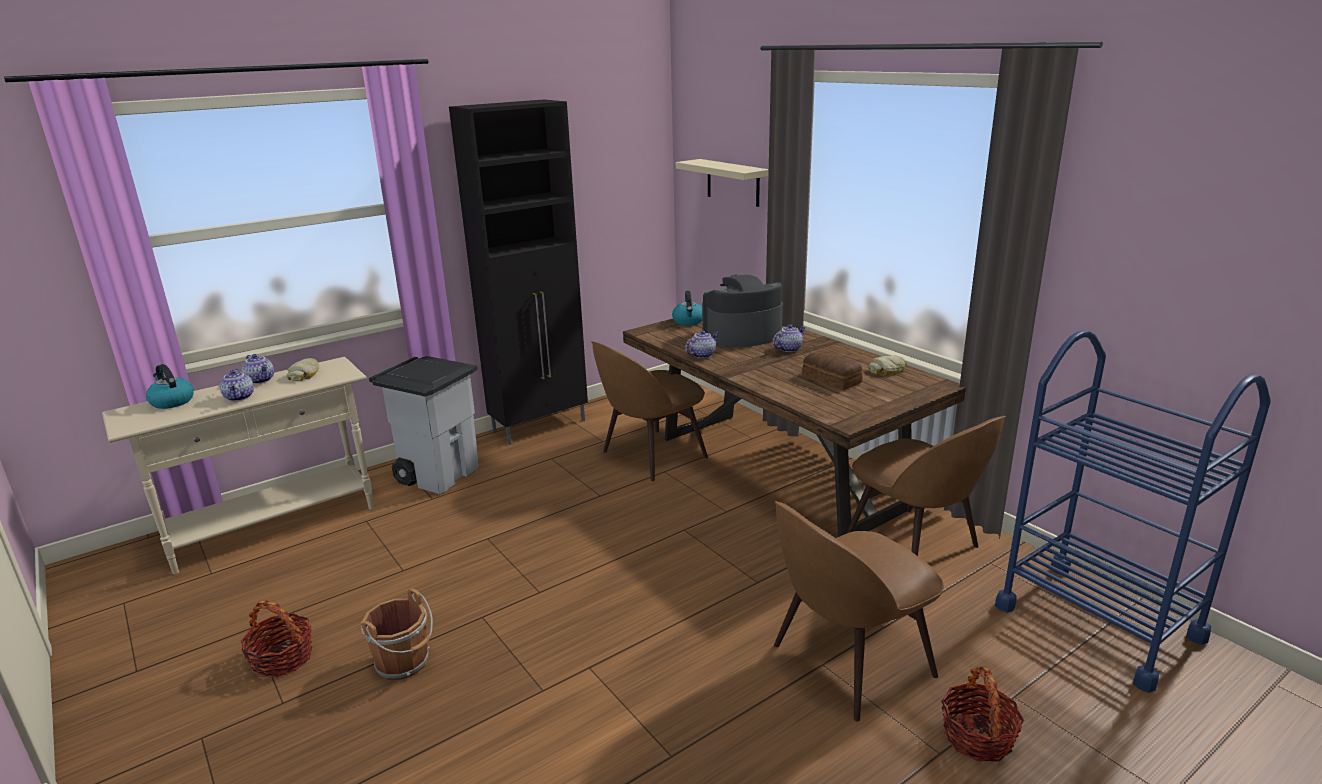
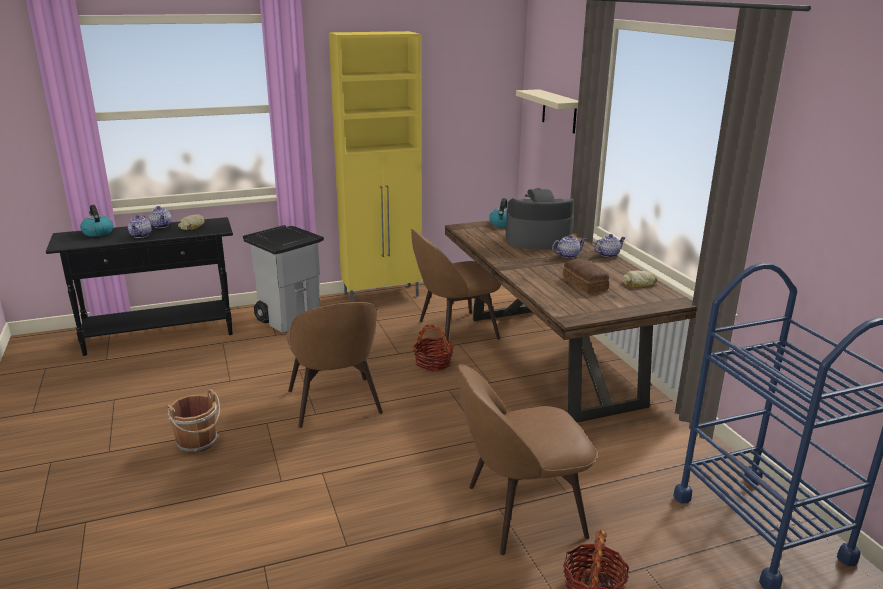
camera: 15 degrees right, 0 degrees up
beige console table [102,357,374,574] -> black console table [46,217,233,356]
basket [241,600,312,677] -> basket moved to [413,324,454,372]
black cabinet [449,99,588,445] -> yellow cabinet [329,31,421,302]
teapot [685,330,719,358] -> teapot moved to [594,234,626,258]
brown chair [848,416,1006,556] -> brown chair moved to [286,302,383,428]

